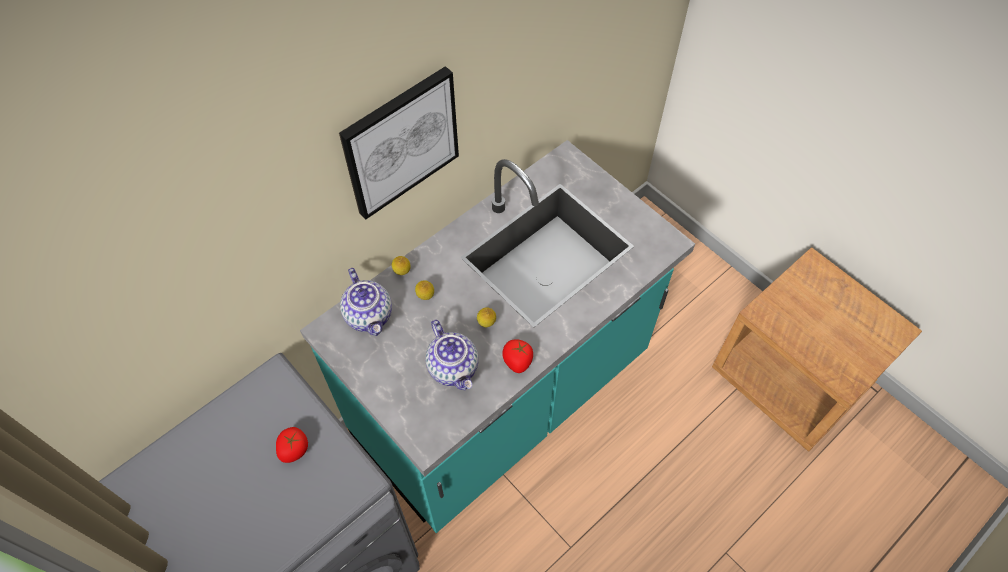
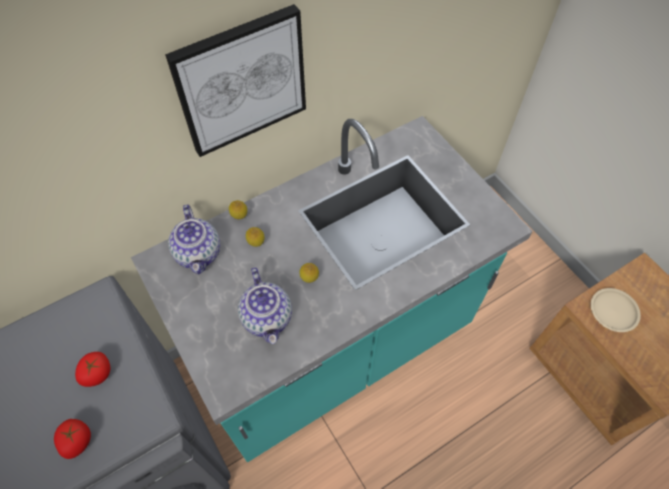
camera: 10 degrees right, 0 degrees up
tomato [502,339,533,373] -> tomato moved to [54,419,91,459]
none -> beige plate [591,288,641,332]

